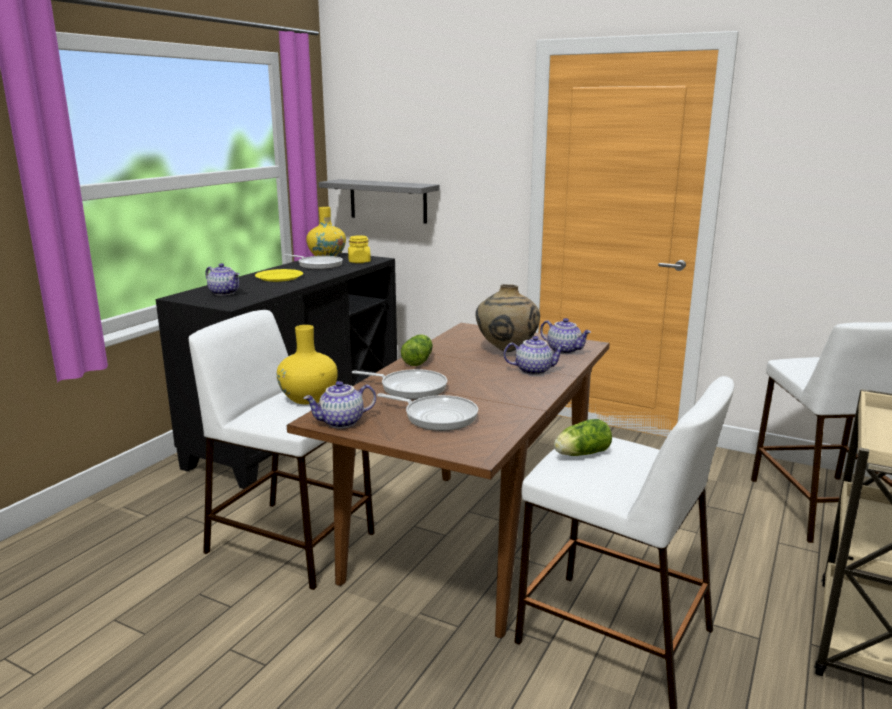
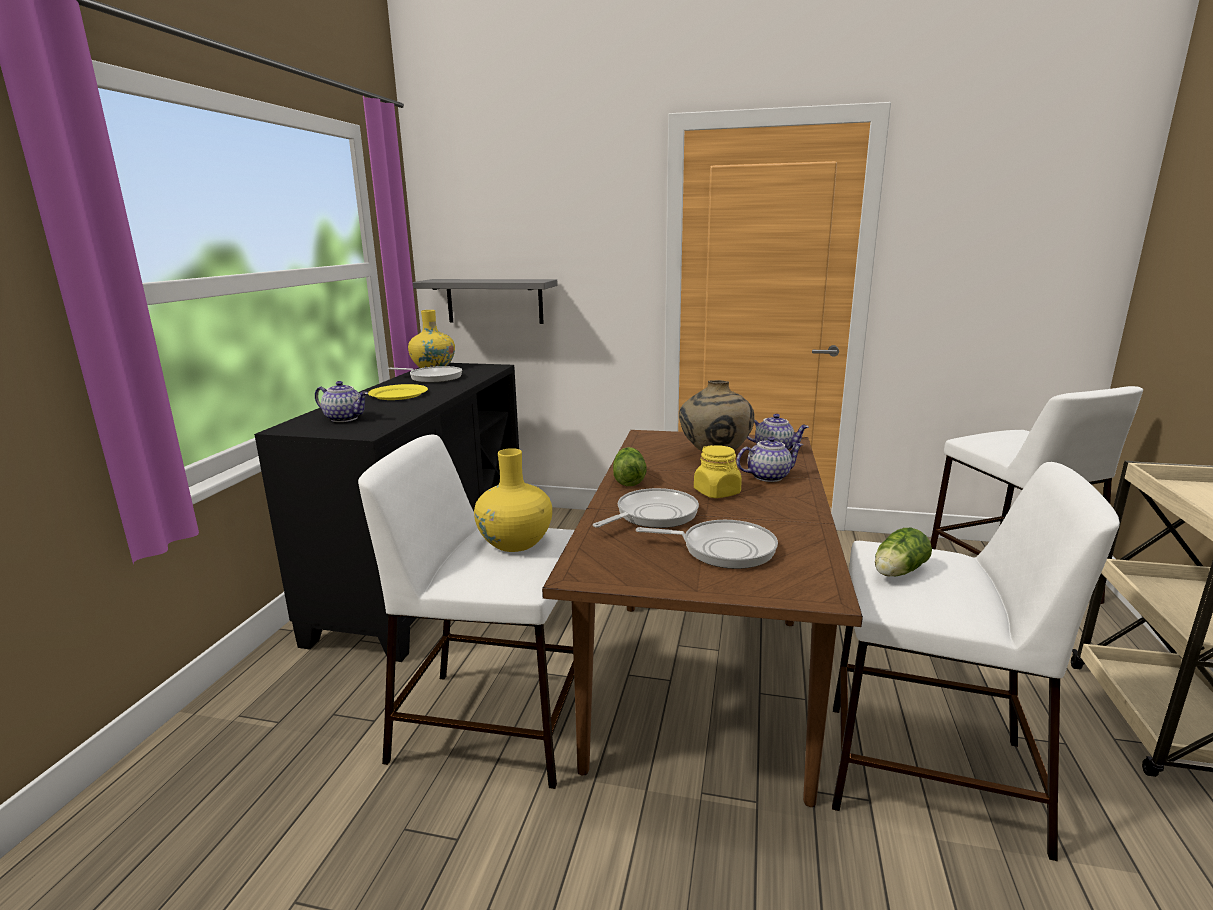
camera: 15 degrees left, 0 degrees up
teapot [303,381,376,428] -> none
yellow jar [348,235,371,263] -> yellow jar moved to [694,445,742,498]
frying pan [352,369,447,399] -> frying pan turned 45 degrees counterclockwise [593,488,699,528]

